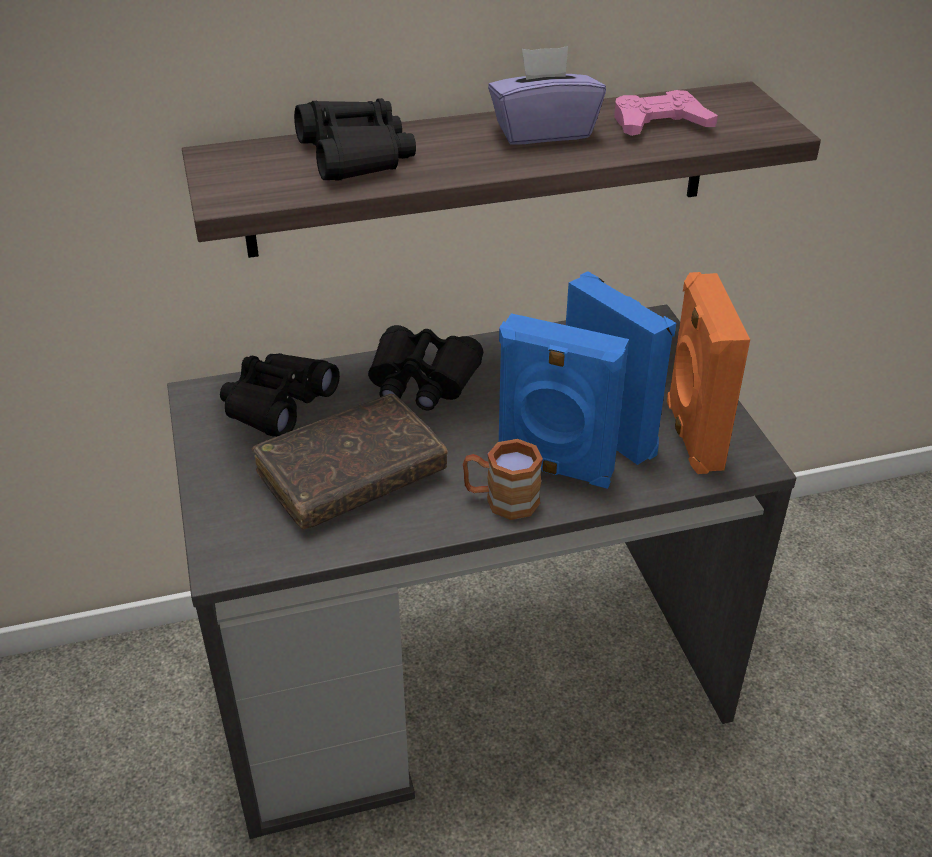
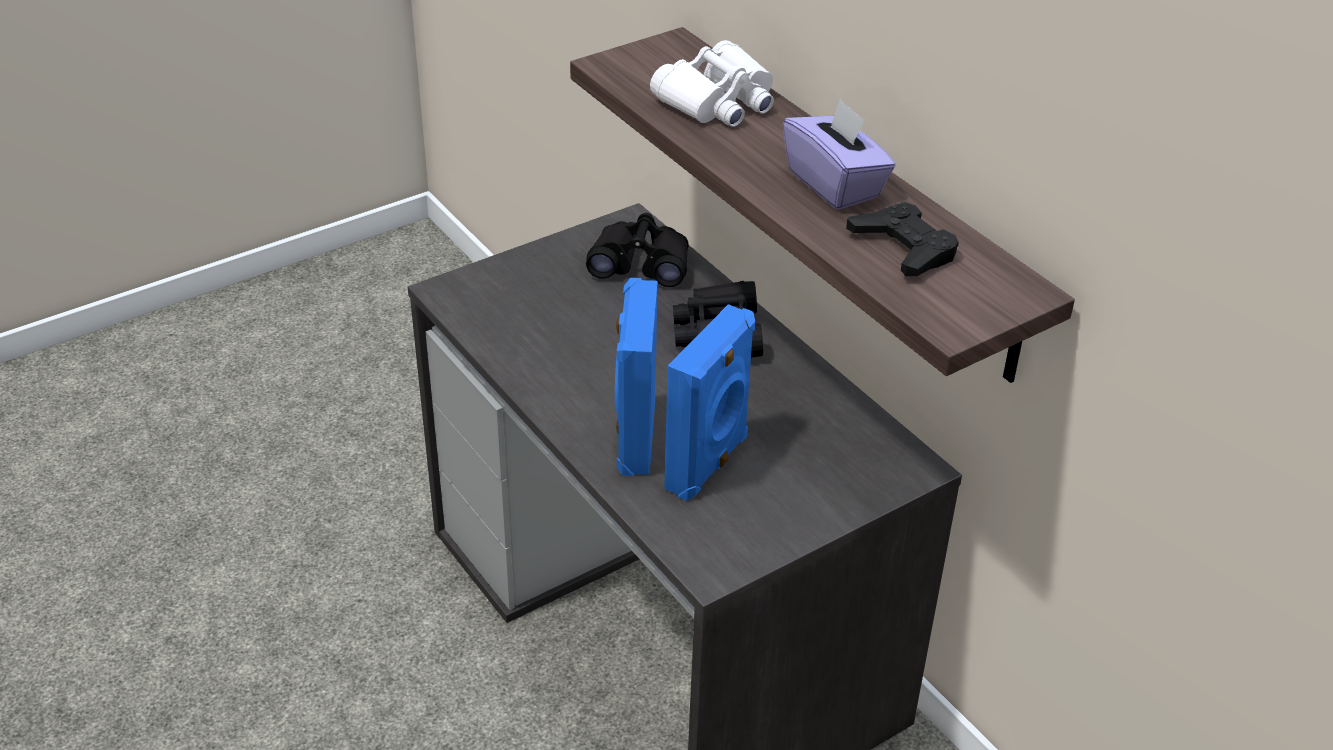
camera: 70 degrees right, 0 degrees up
brown book [252,394,448,529] -> none
black binoculars [294,98,416,181] -> white binoculars [650,40,774,127]
brown mug [463,439,543,520] -> none
pink game controller [614,90,718,136] -> black game controller [846,202,959,276]
orange speaker [667,272,750,474] -> none

